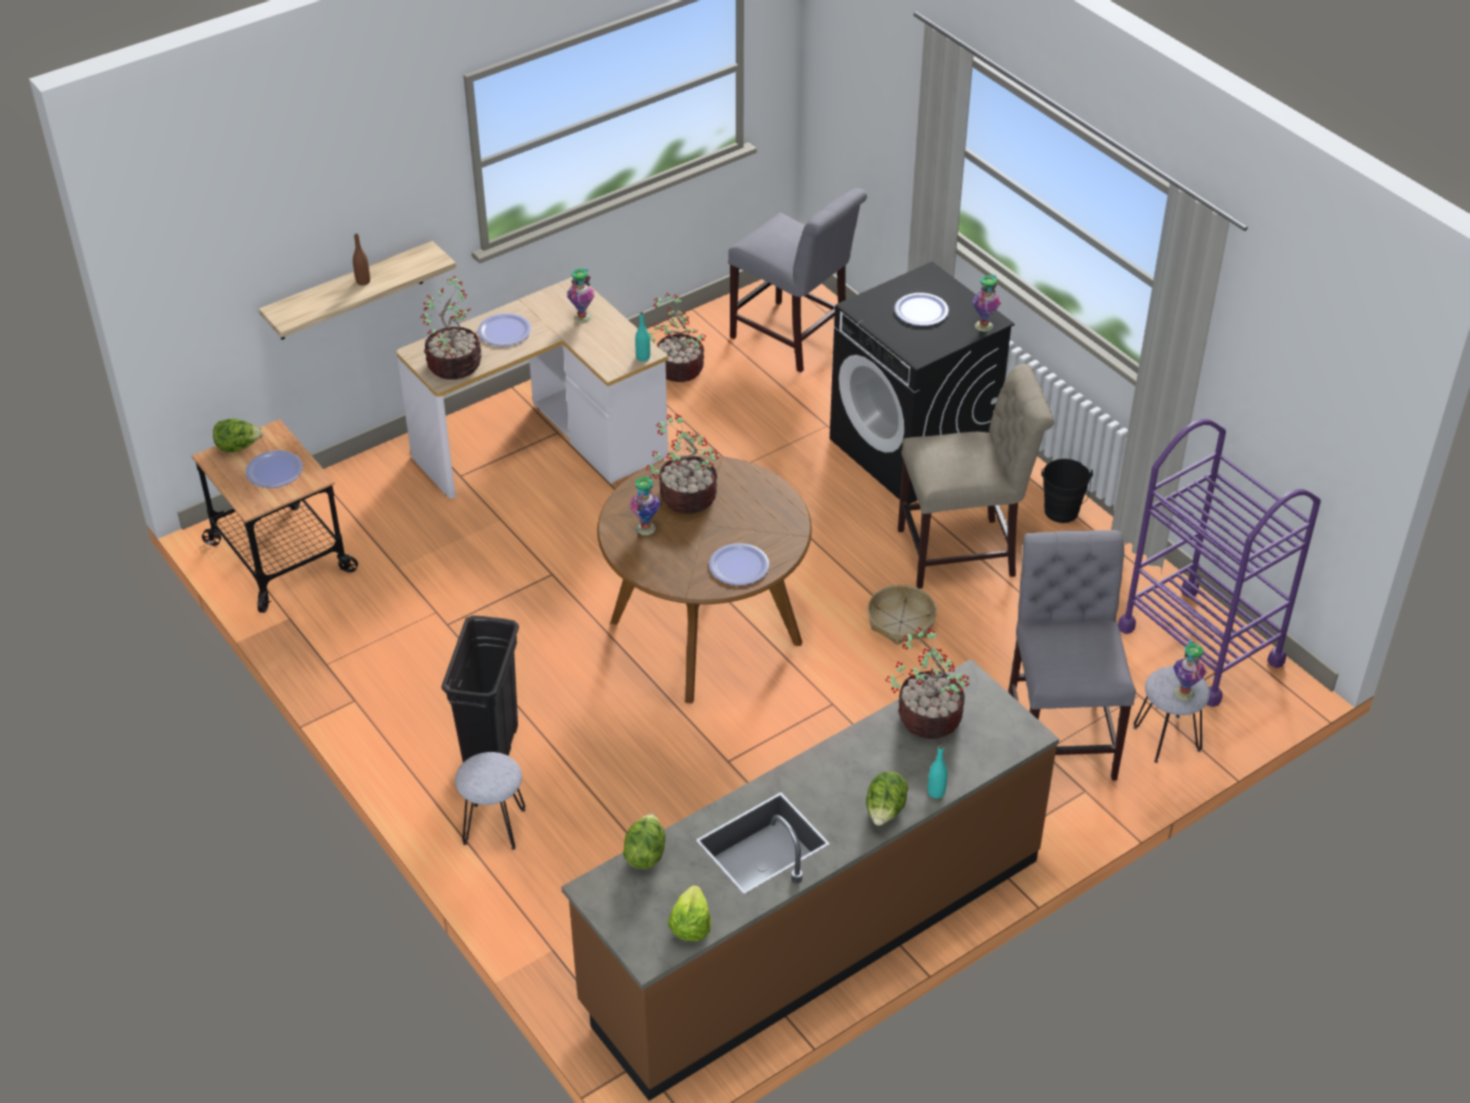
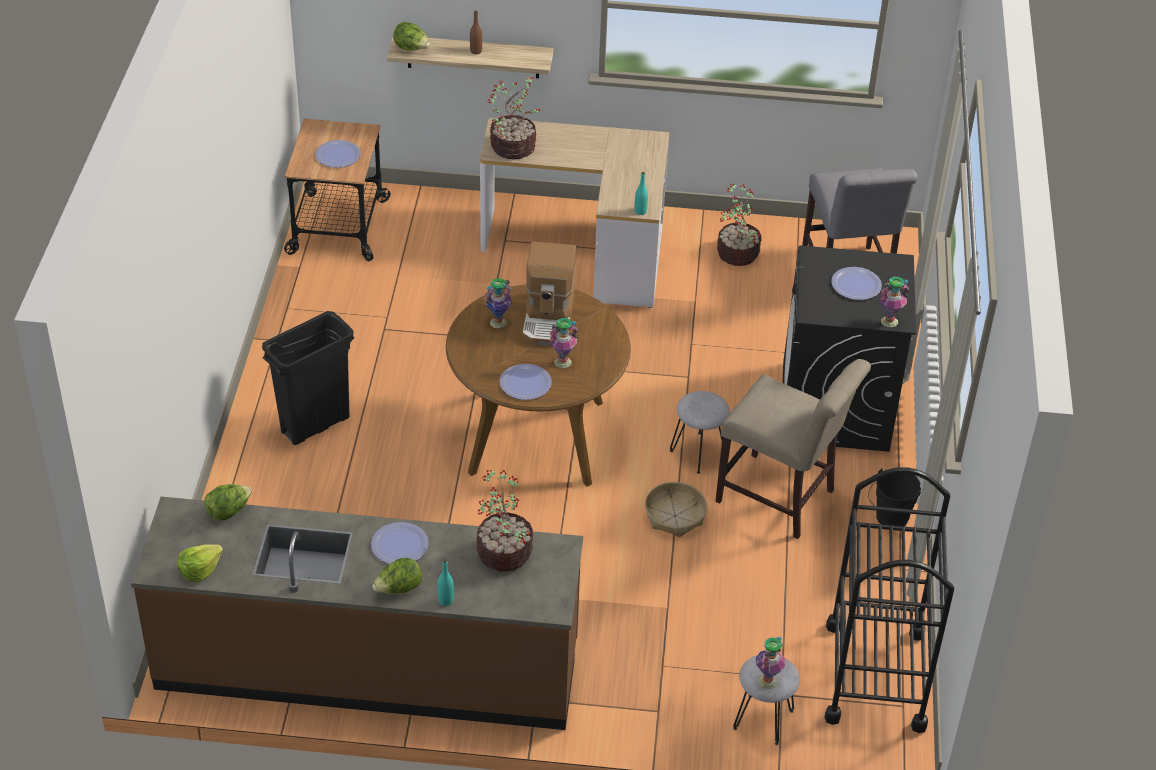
camera: 40 degrees right, 0 degrees up
lettuce [213,419,263,452] -> lettuce moved to [393,22,430,51]
grey stool [455,752,525,850] -> grey stool moved to [670,391,730,474]
plate [478,313,531,346] -> plate moved to [371,522,429,564]
vase [567,268,595,323] -> vase moved to [550,318,578,368]
potted plant [646,414,719,514] -> coffee machine [522,242,576,346]
grey chair [1008,530,1136,781] -> none
purple cart [1118,419,1321,707] -> black cart [824,467,954,733]

